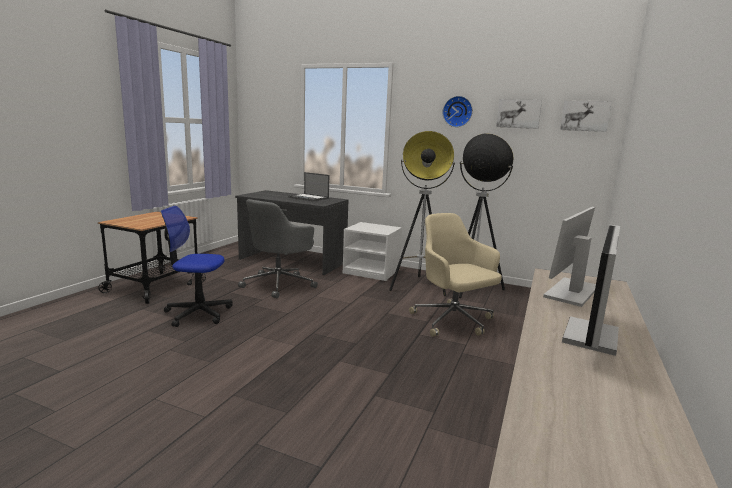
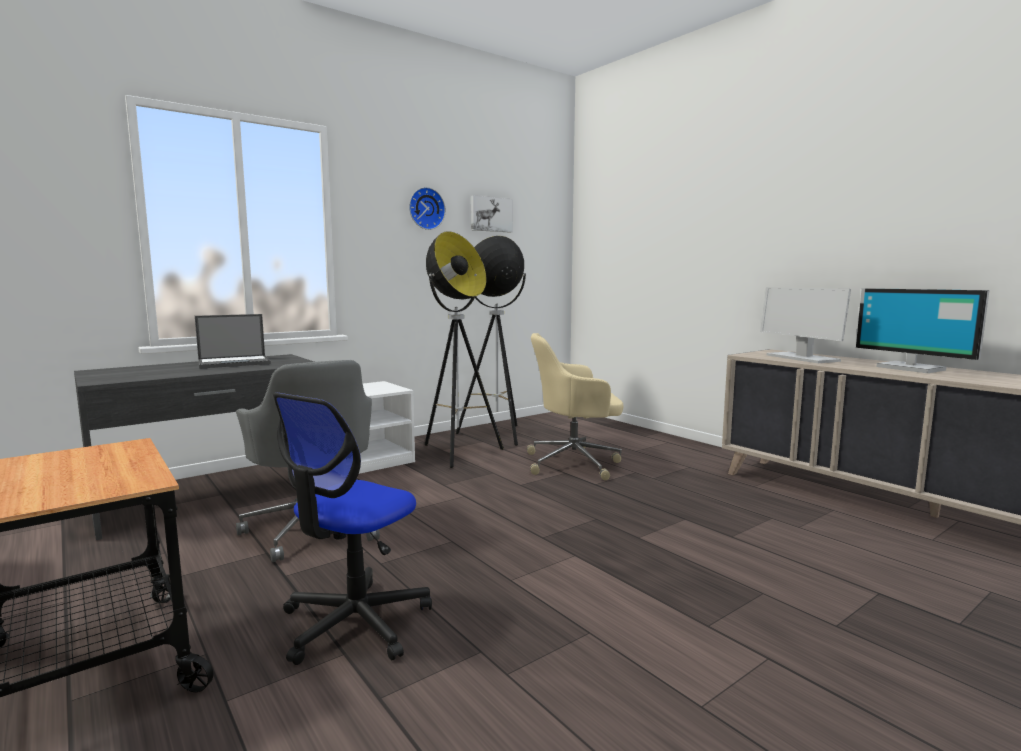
camera: 60 degrees left, 5 degrees down
picture [560,100,612,132] -> none

